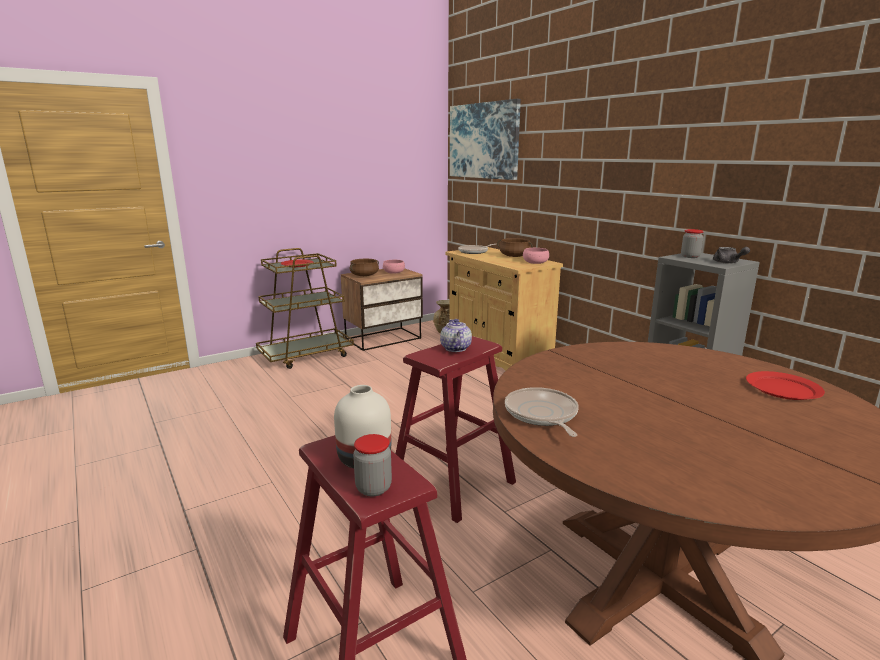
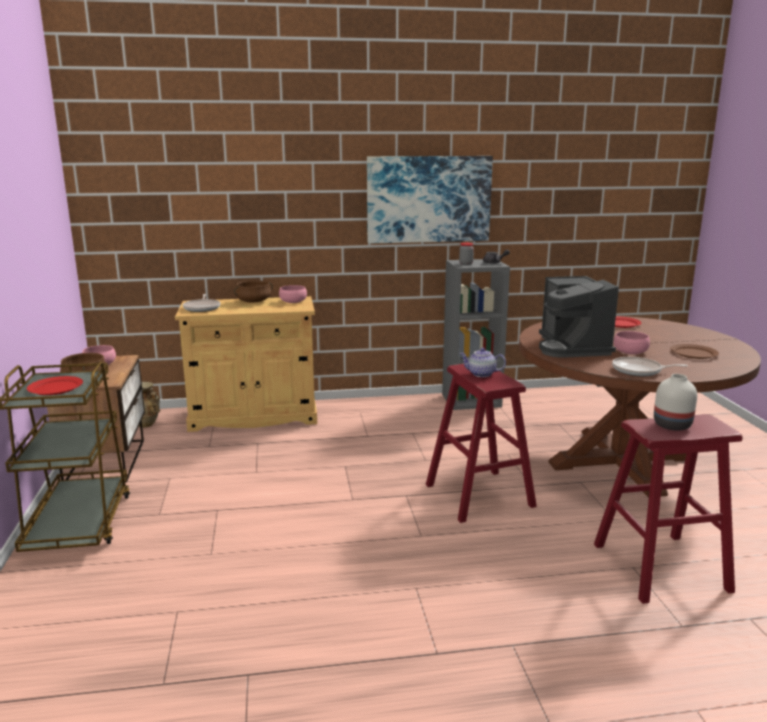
camera: 65 degrees left, 0 degrees up
jar [353,434,392,496] -> none
picture [450,99,521,180] -> picture moved to [367,156,493,243]
none -> coffee machine [539,276,619,358]
none -> pink bowl [614,331,650,354]
none -> brown plate [671,344,719,359]

